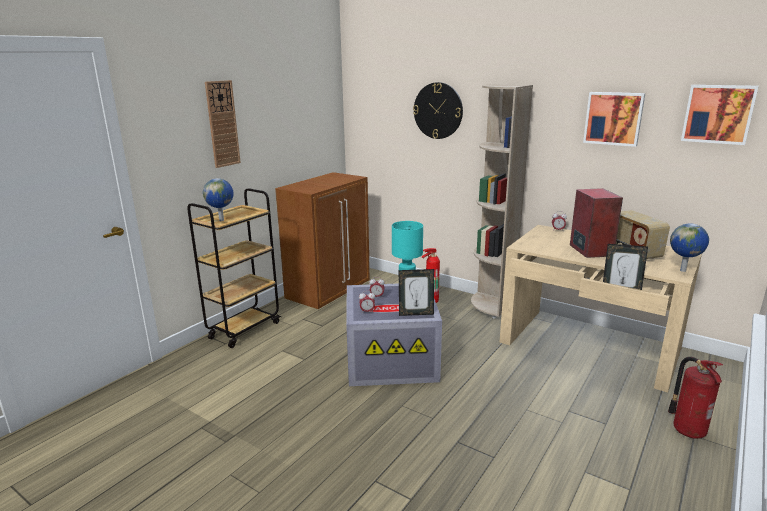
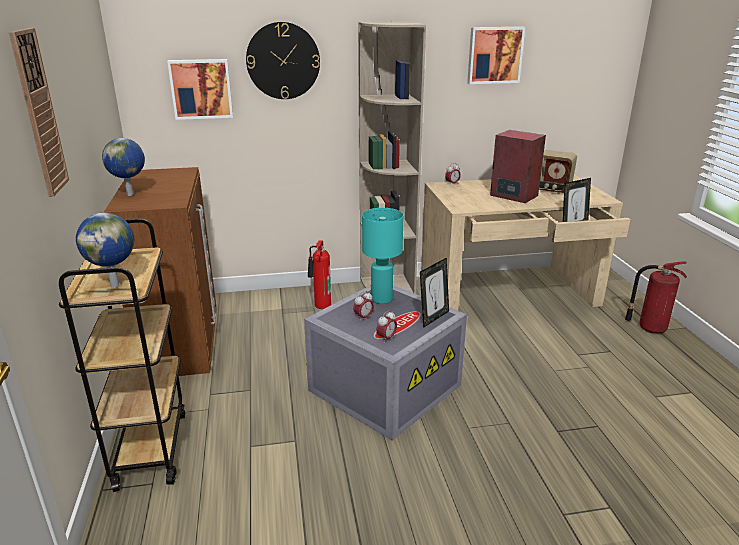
camera: 45 degrees left, 5 degrees up
globe [670,223,709,272] -> globe moved to [102,138,145,196]
picture [681,85,759,145] -> picture moved to [167,59,233,120]

